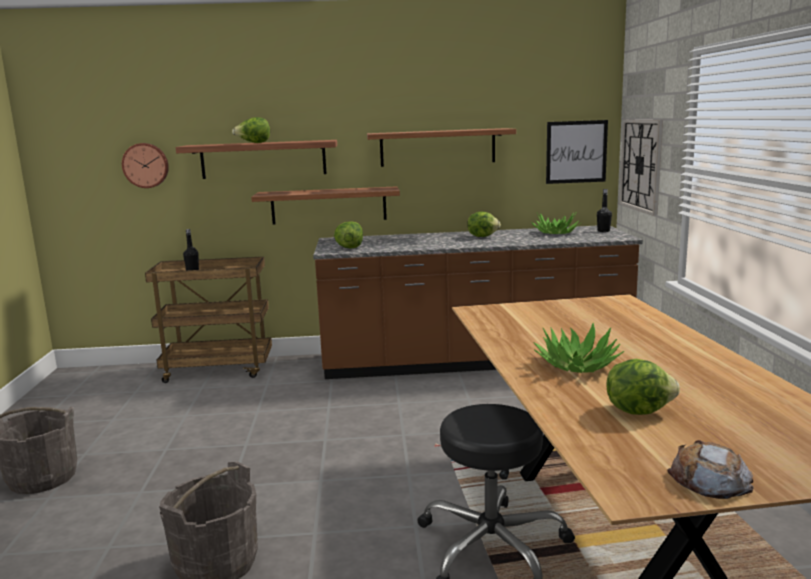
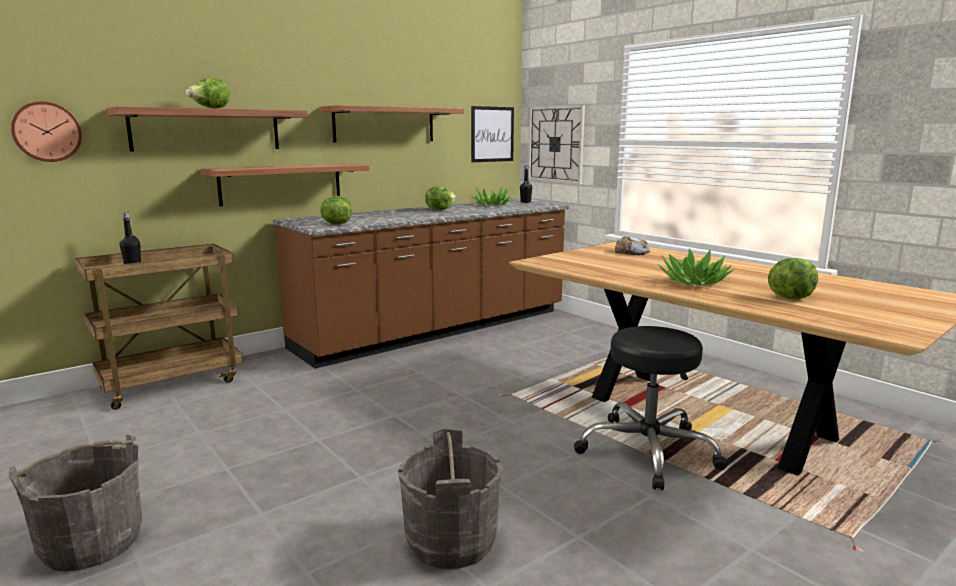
camera: 35 degrees left, 0 degrees up
bread [667,440,754,499] -> bread moved to [615,236,650,255]

